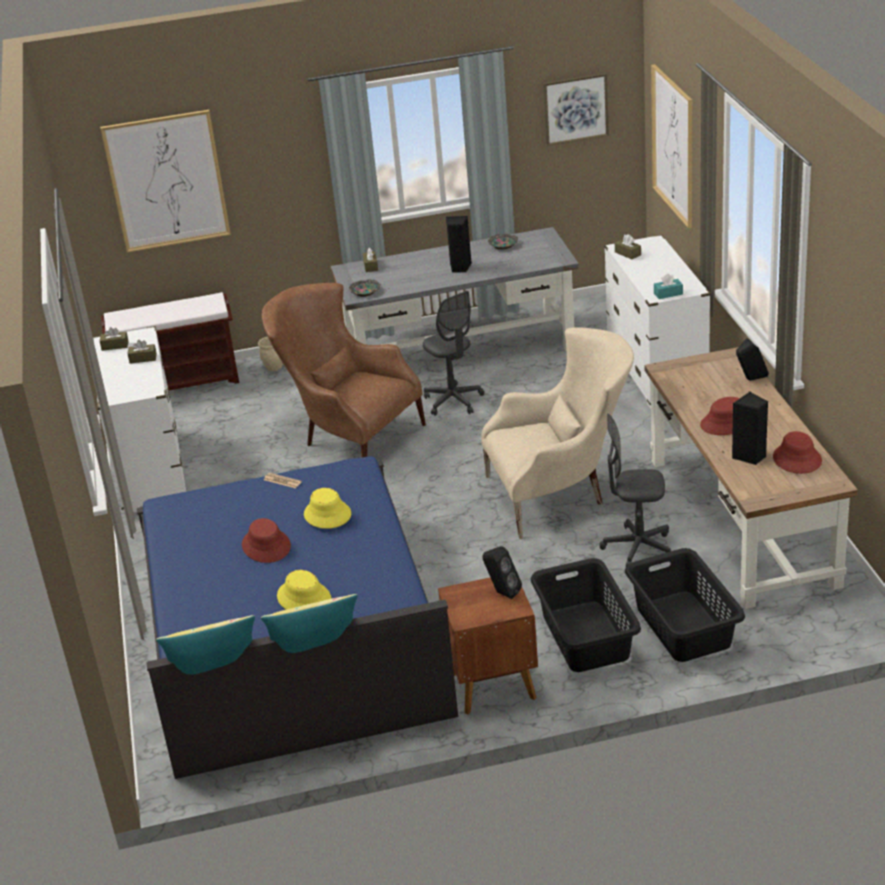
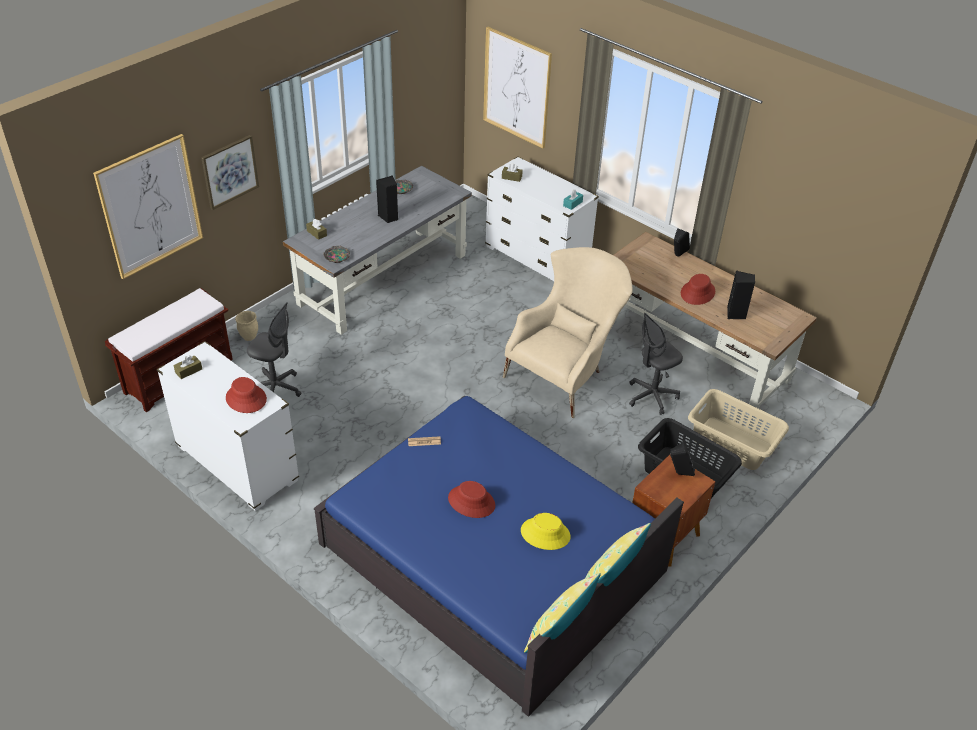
camera: 40 degrees left, 10 degrees up
brown tissue box [128,340,157,364] -> none
brown armchair [262,283,426,458] -> none
yellow hat [304,488,351,529] -> none
grey office chair [423,291,484,416] -> grey office chair moved to [247,302,301,397]
picture [543,73,609,146] -> picture moved to [201,135,259,210]
black laundry basket [625,548,745,662] -> beige laundry basket [688,389,789,470]
red hat [773,431,822,474] -> red hat moved to [226,377,267,413]

